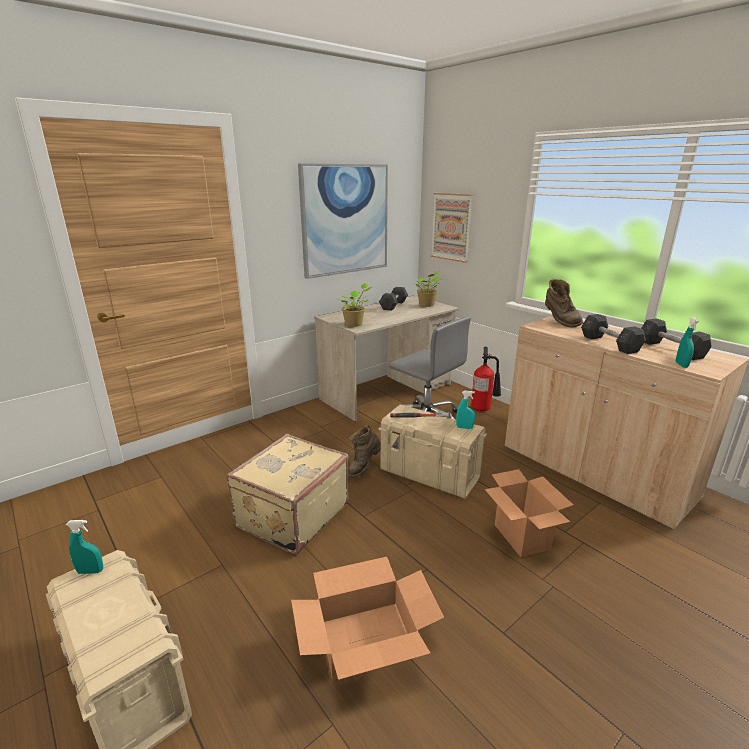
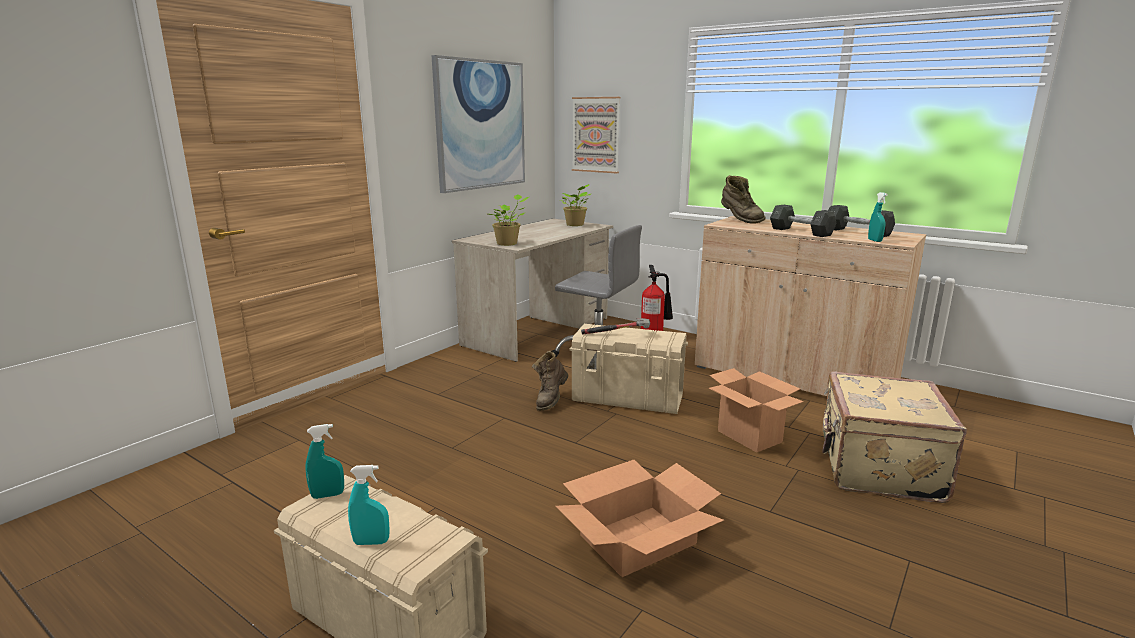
camera: 15 degrees left, 5 degrees down
beige suitcase [226,434,349,554] -> beige suitcase moved to [822,371,967,503]
grey dumbbell [379,287,408,311] -> none
turquoise spray bottle [456,391,475,429] -> turquoise spray bottle moved to [348,465,390,545]

